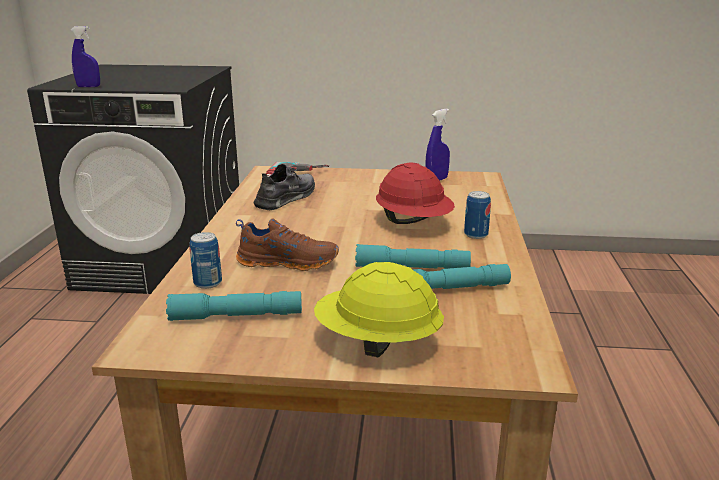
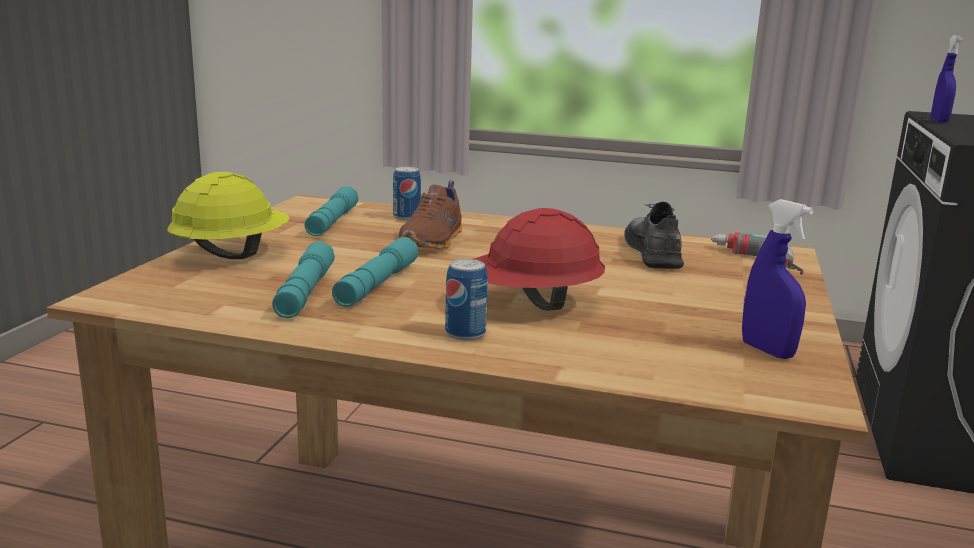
camera: 100 degrees right, 5 degrees down
grey shoe [254,164,315,210] -> grey shoe turned 135 degrees counterclockwise [625,201,684,269]

